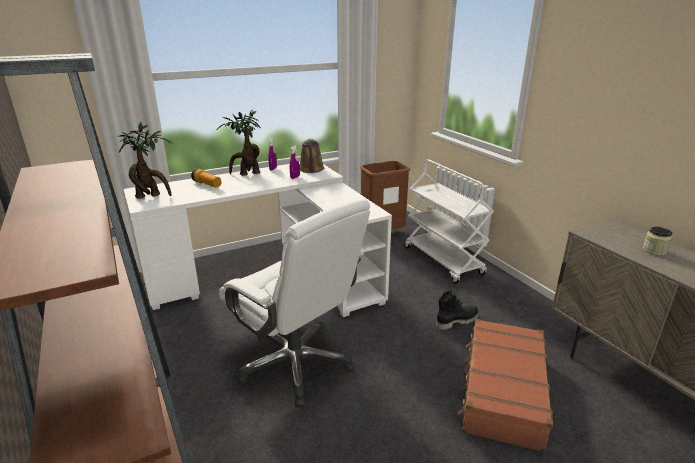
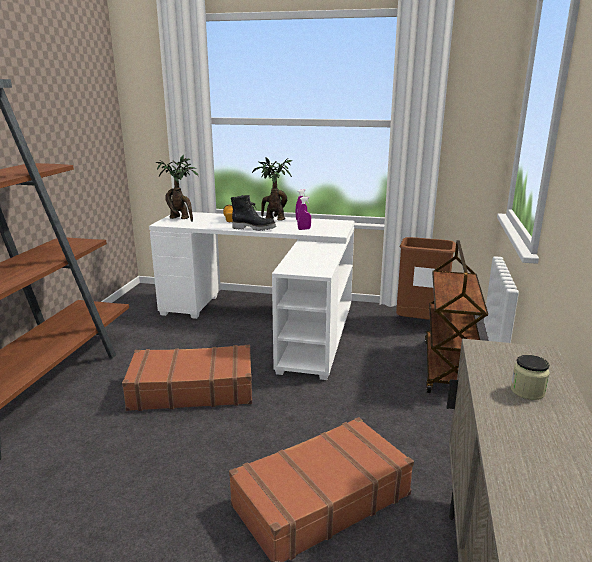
camera: 40 degrees right, 5 degrees down
white office chair [219,199,370,407] -> brown suitcase [122,345,252,411]
brown watering can [300,139,324,173] -> none
white cart [405,159,494,284] -> brown cart [425,240,488,393]
black boot [436,290,479,331] -> black boot moved to [231,195,276,231]

